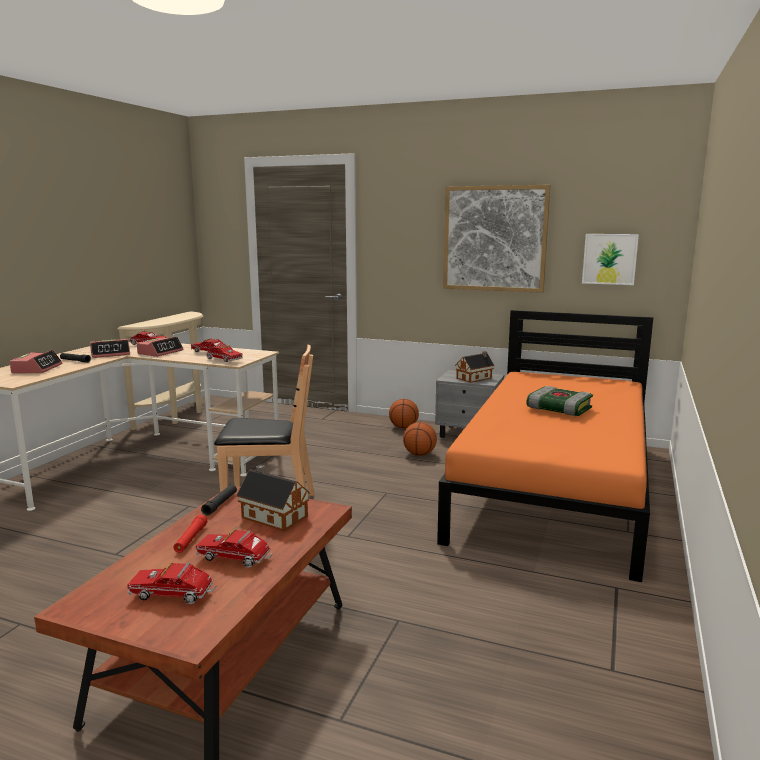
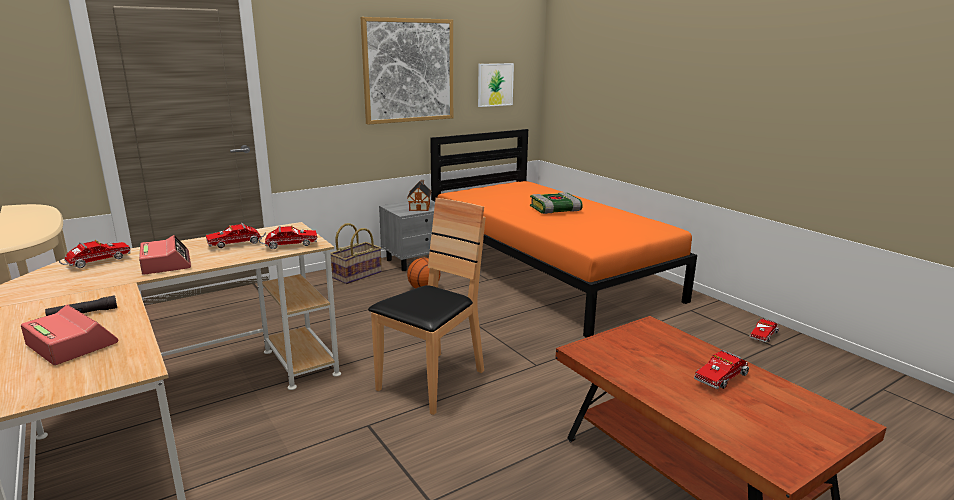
camera: 55 degrees left, 5 degrees up
alarm clock [90,339,130,358] -> none
toy truck [127,563,216,604] -> toy truck moved to [749,318,779,342]
red flashlight [174,515,207,553] -> none
black flashlight [201,485,237,516] -> none
toy house [236,465,310,531] -> none
basketball [389,399,419,429] -> basket [330,223,382,284]

